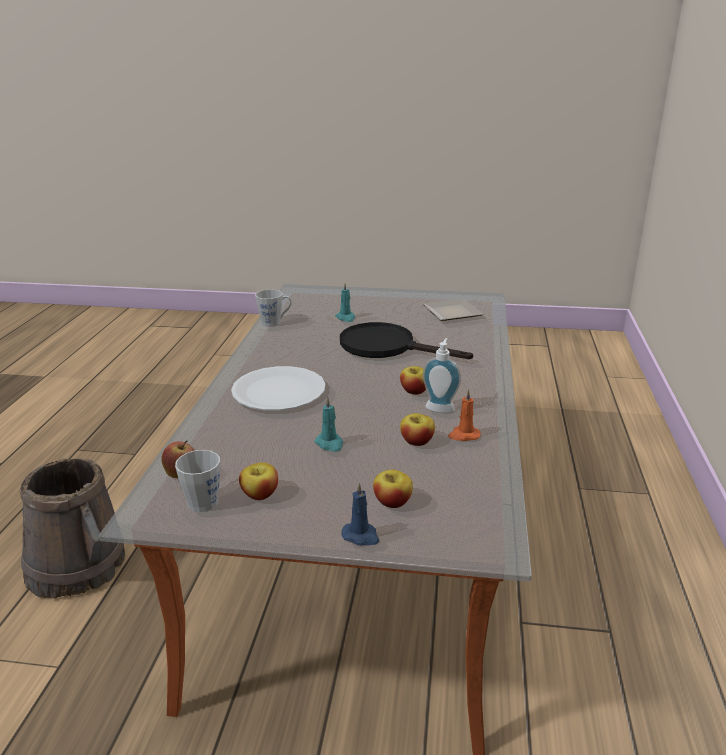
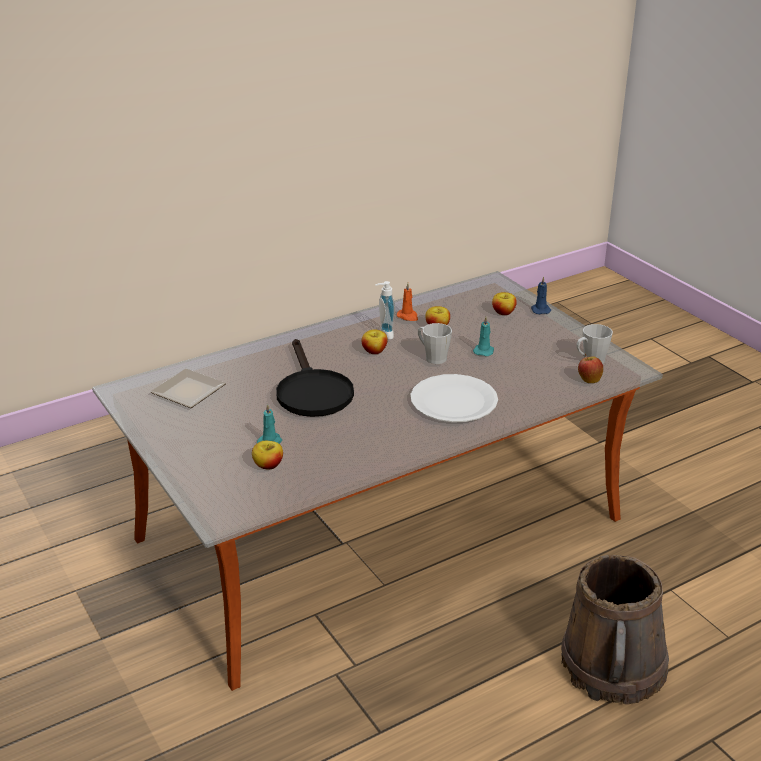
camera: 130 degrees left, 5 degrees up
apple [239,462,278,500] -> apple moved to [252,441,283,469]
grey mug [255,290,292,327] -> grey mug moved to [418,323,452,364]

